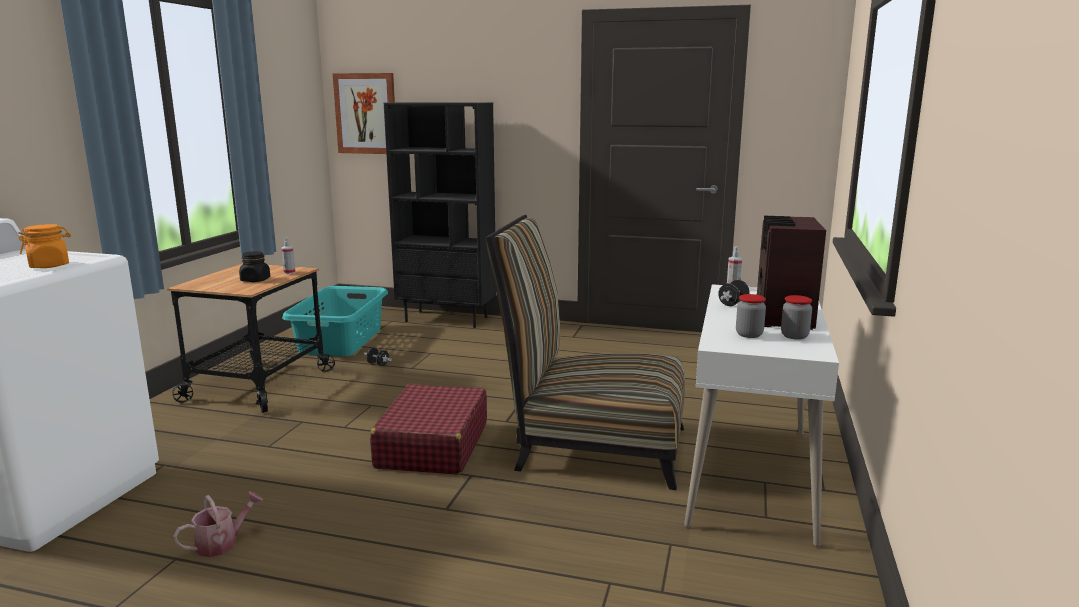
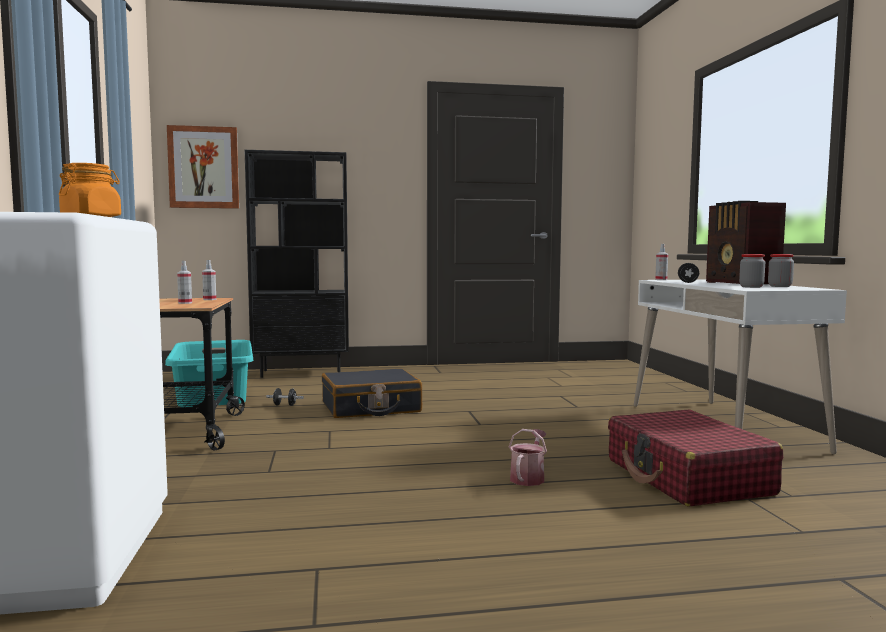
camera: 25 degrees left, 10 degrees down
watering can [173,491,263,558] -> watering can moved to [509,429,547,486]
black jar [239,251,270,282] -> spray bottle [177,261,192,304]
red suitcase [370,384,487,475] -> red suitcase moved to [608,410,783,507]
chair [485,215,685,490] -> none
none -> black suitcase [322,369,422,418]

